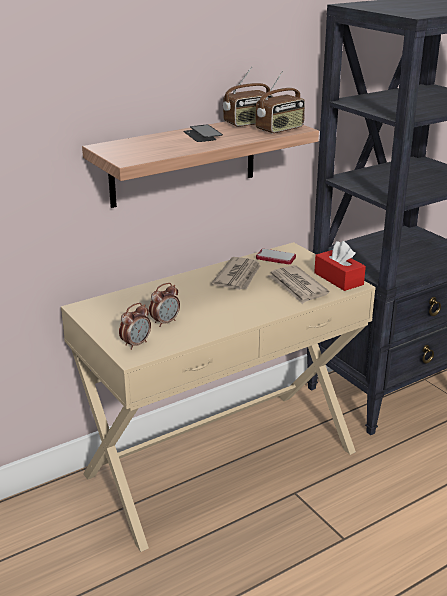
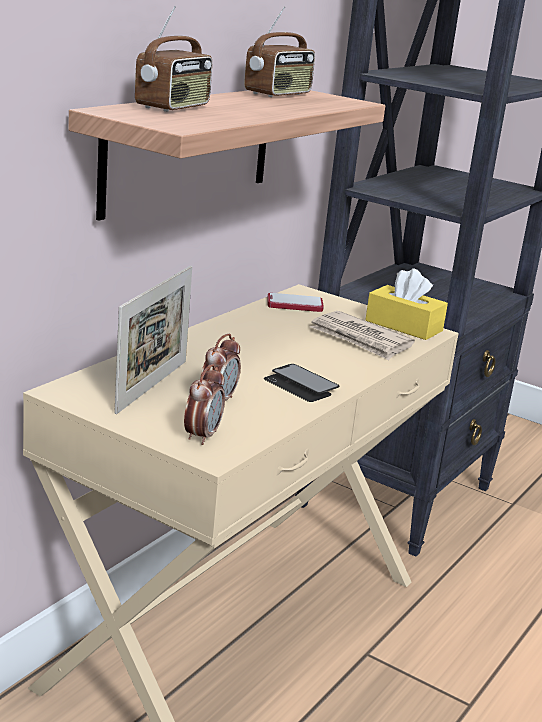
camera: 25 degrees left, 5 degrees down
phone [183,125,223,142] -> phone moved to [264,364,339,402]
newspaper [212,257,261,290] -> none
radio [255,71,305,134] -> radio moved to [135,6,212,112]
red tissue box [314,241,366,291] -> yellow tissue box [365,268,448,340]
none -> picture frame [114,265,192,414]

